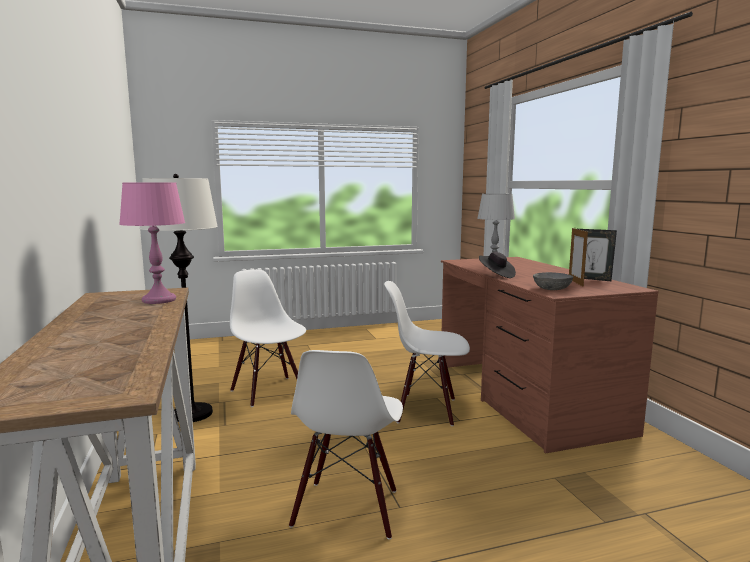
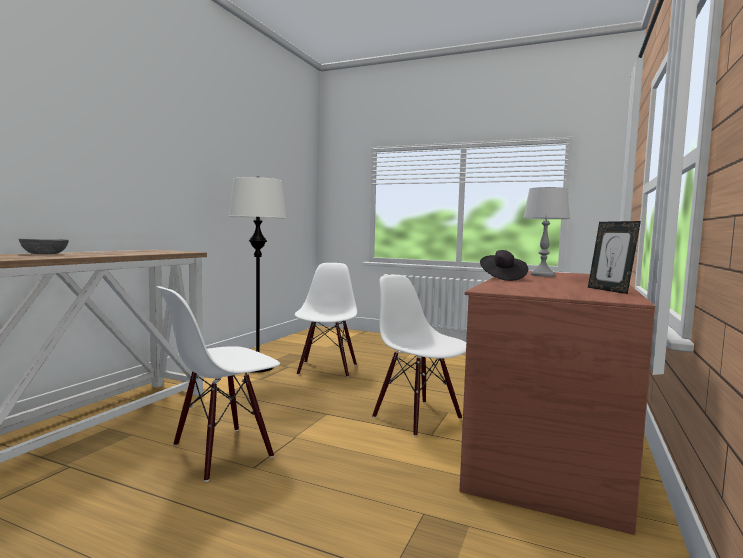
camera: 40 degrees right, 5 degrees down
pink table lamp [119,182,185,304] -> none
grey bowl [533,272,573,290] -> grey bowl moved to [19,238,69,254]
picture frame [569,228,588,287] -> none

